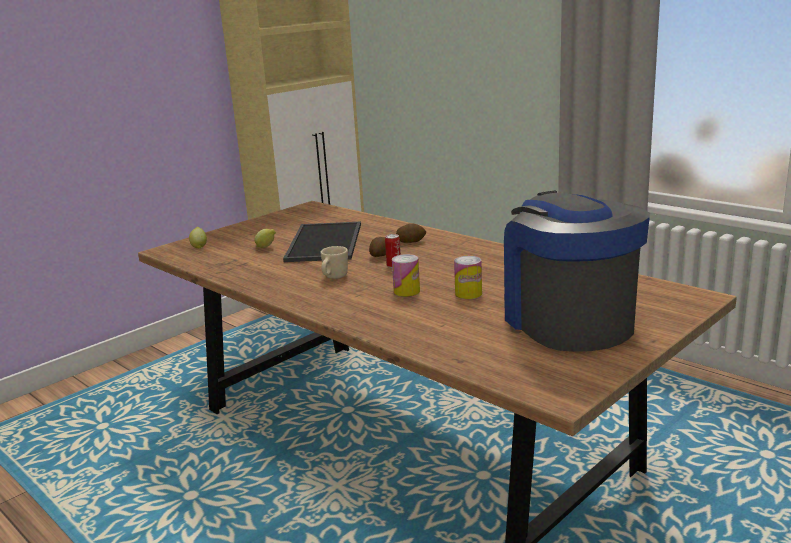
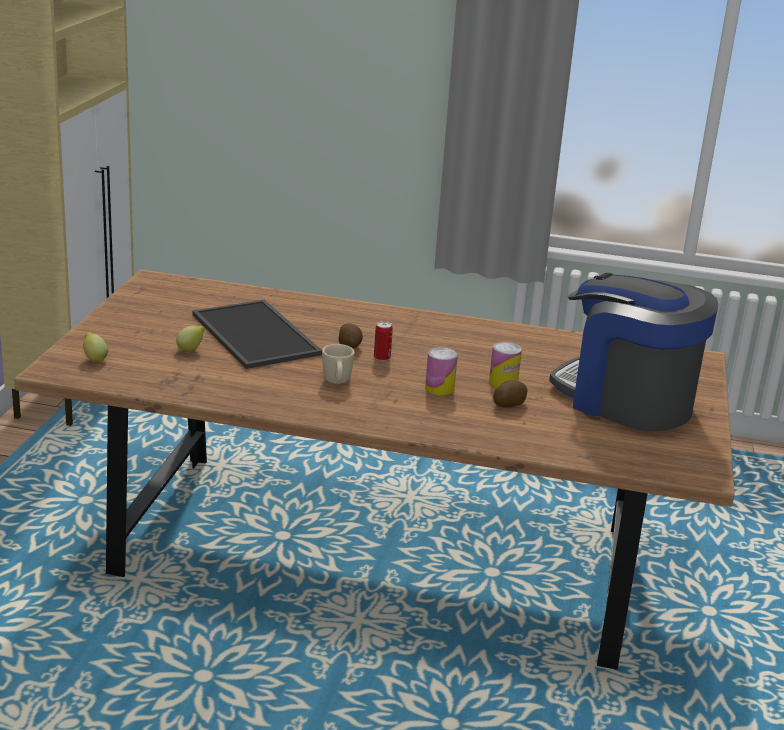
camera: 35 degrees left, 5 degrees up
potato [396,224,426,243] -> potato moved to [493,380,528,408]

